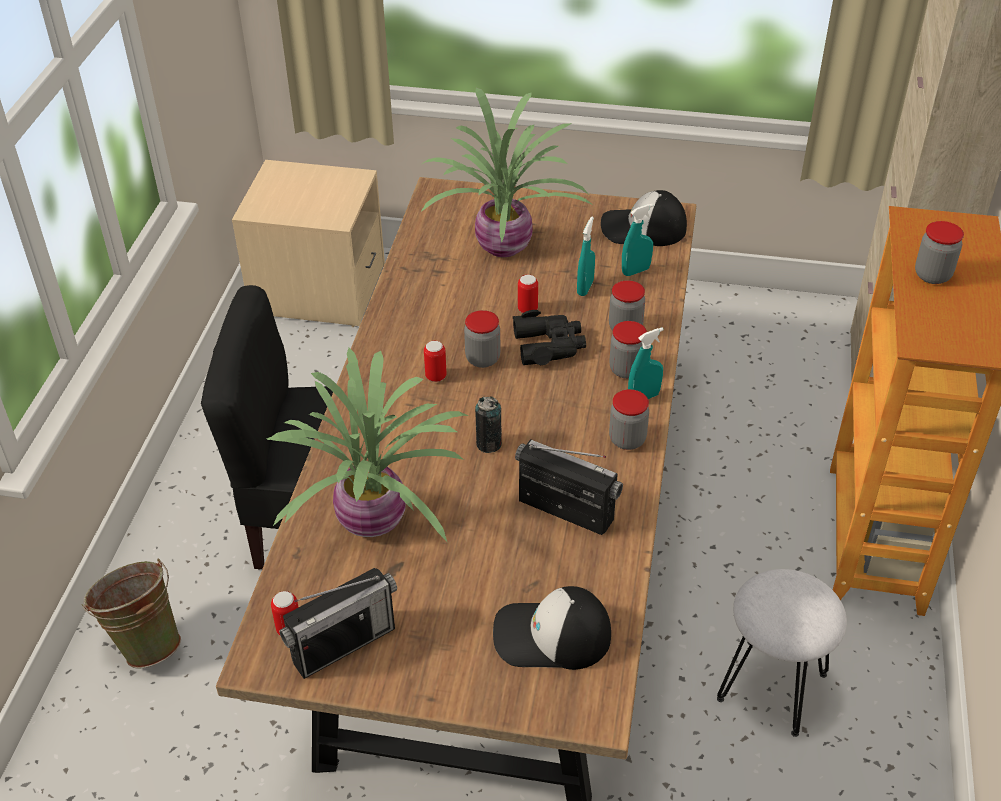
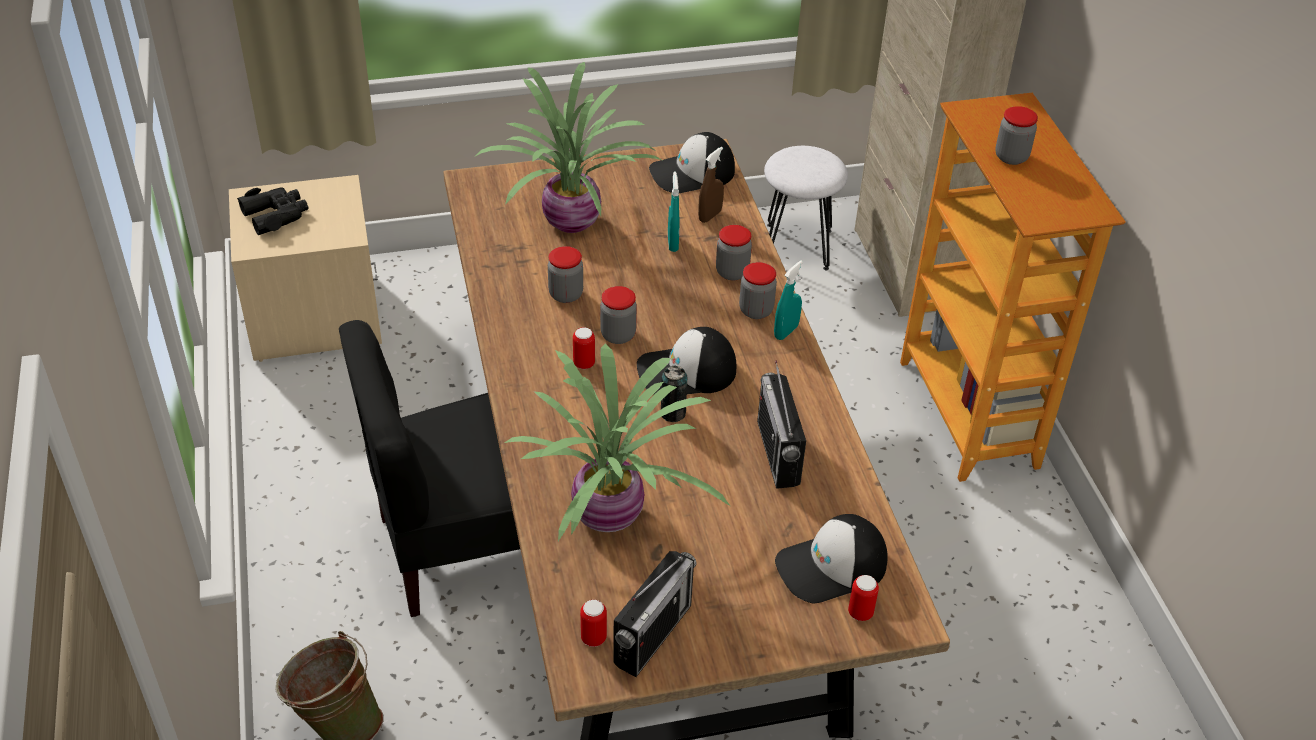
camera: 25 degrees left, 0 degrees up
black binoculars [513,310,586,365] -> black binoculars moved to [237,187,309,235]
radio [515,439,623,535] -> radio turned 105 degrees counterclockwise [757,360,806,489]
can [518,275,538,313] -> can moved to [848,575,879,621]
jar [609,389,649,450] -> jar moved to [548,246,583,303]
turquoise spray bottle [622,204,653,276] -> brown spray bottle [698,147,724,223]
white stool [717,569,847,737] -> white stool moved to [764,146,848,270]
none -> cap [637,327,736,394]

